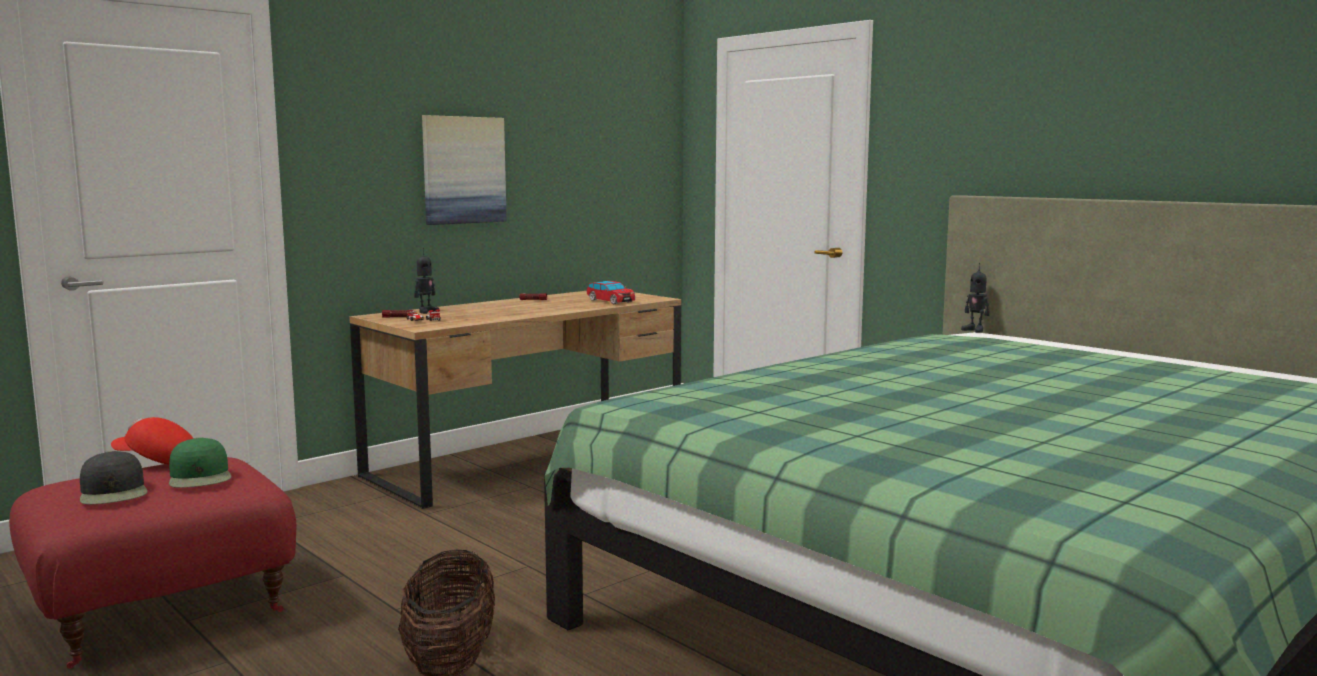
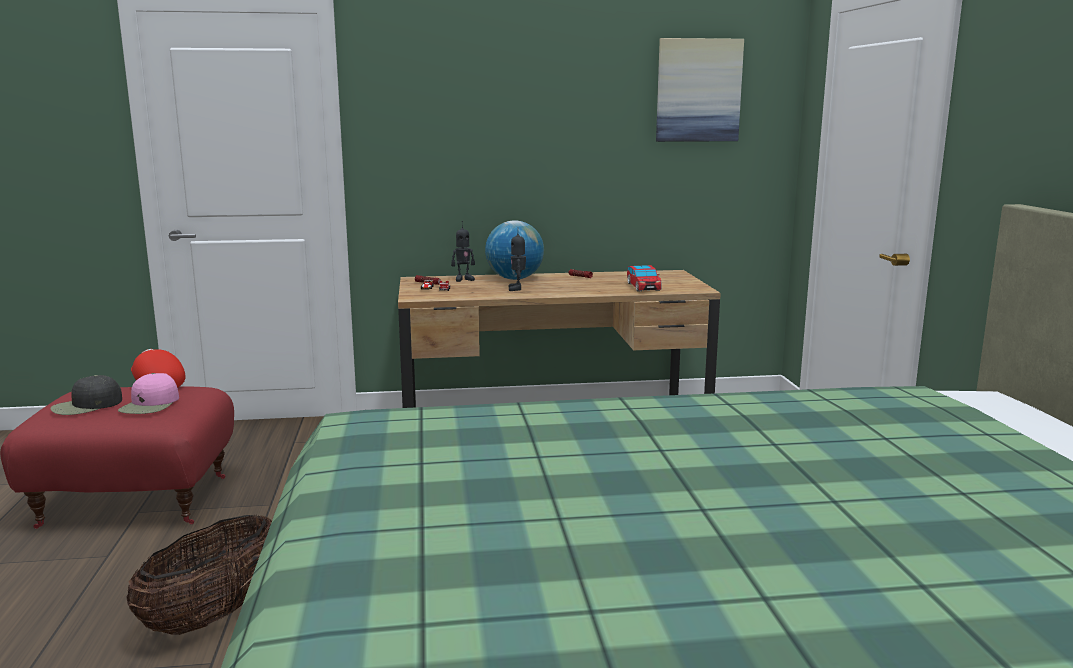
camera: 35 degrees right, 5 degrees up
black cap [80,451,147,504] -> black cap turned 45 degrees clockwise [50,375,122,415]
green cap [169,437,231,488] -> pink cap [118,373,179,414]
picture [422,115,507,225] -> picture moved to [656,38,744,142]
toy robot [961,263,989,333] -> toy robot moved to [509,234,526,291]
none -> globe [485,220,544,280]

